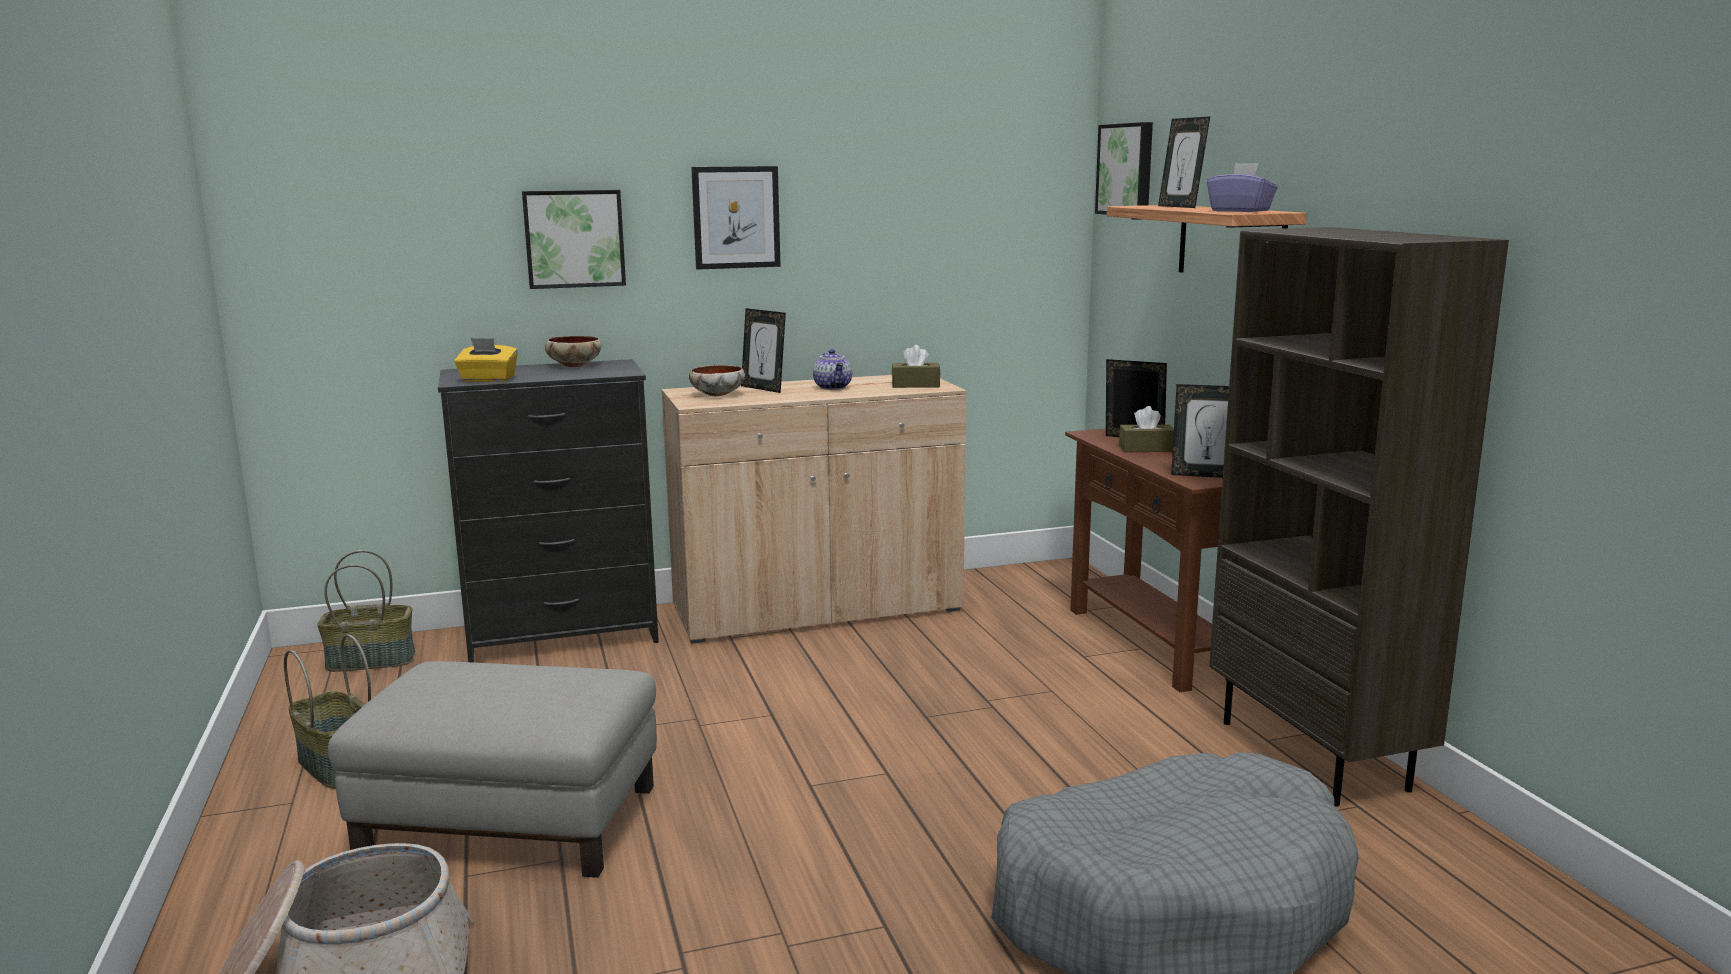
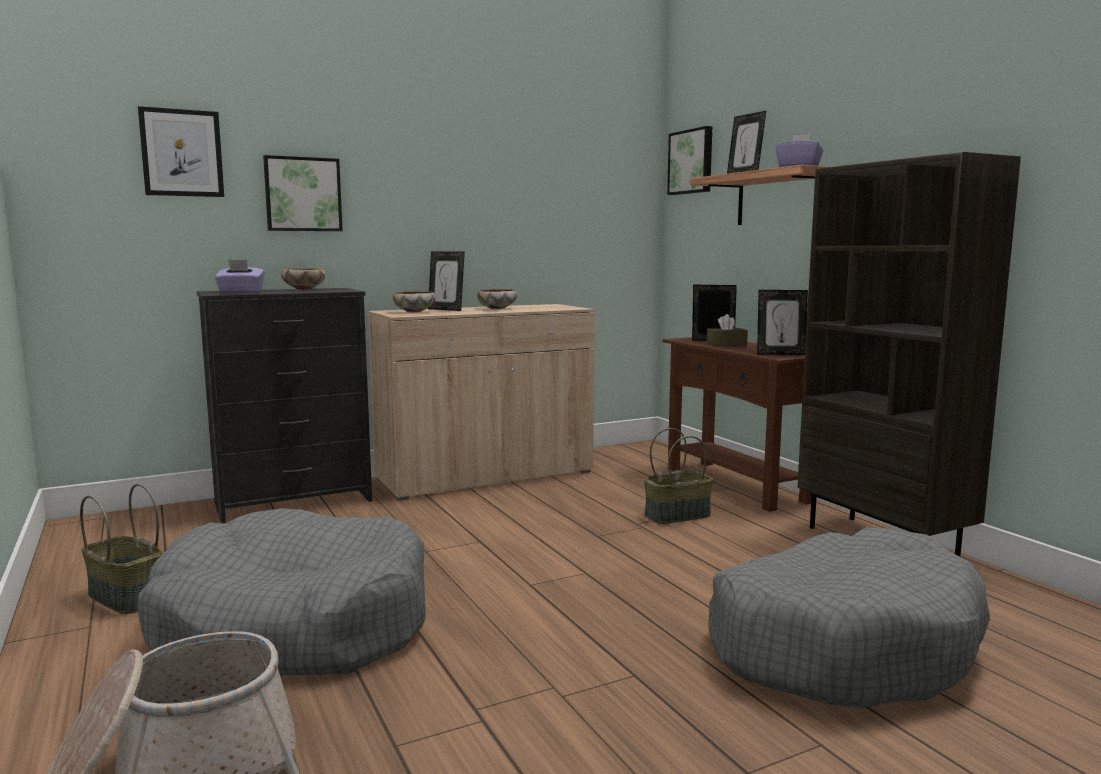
camera: 10 degrees left, 5 degrees down
basket [317,550,415,672] -> basket moved to [644,428,714,524]
grey ottoman [328,661,657,878] -> grey dog bed [137,508,426,675]
yellow tissue box [454,338,518,382] -> purple tissue box [215,259,265,294]
picture [691,166,781,270] -> picture moved to [138,106,224,197]
teapot [813,349,852,390] -> bowl [477,289,517,310]
brown tissue box [892,345,941,388] -> none

